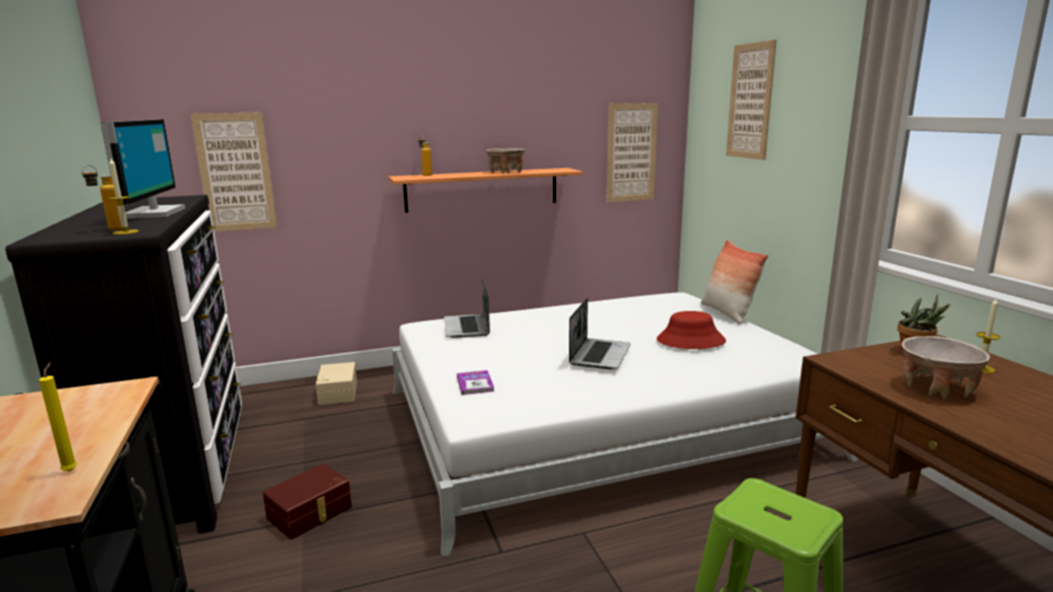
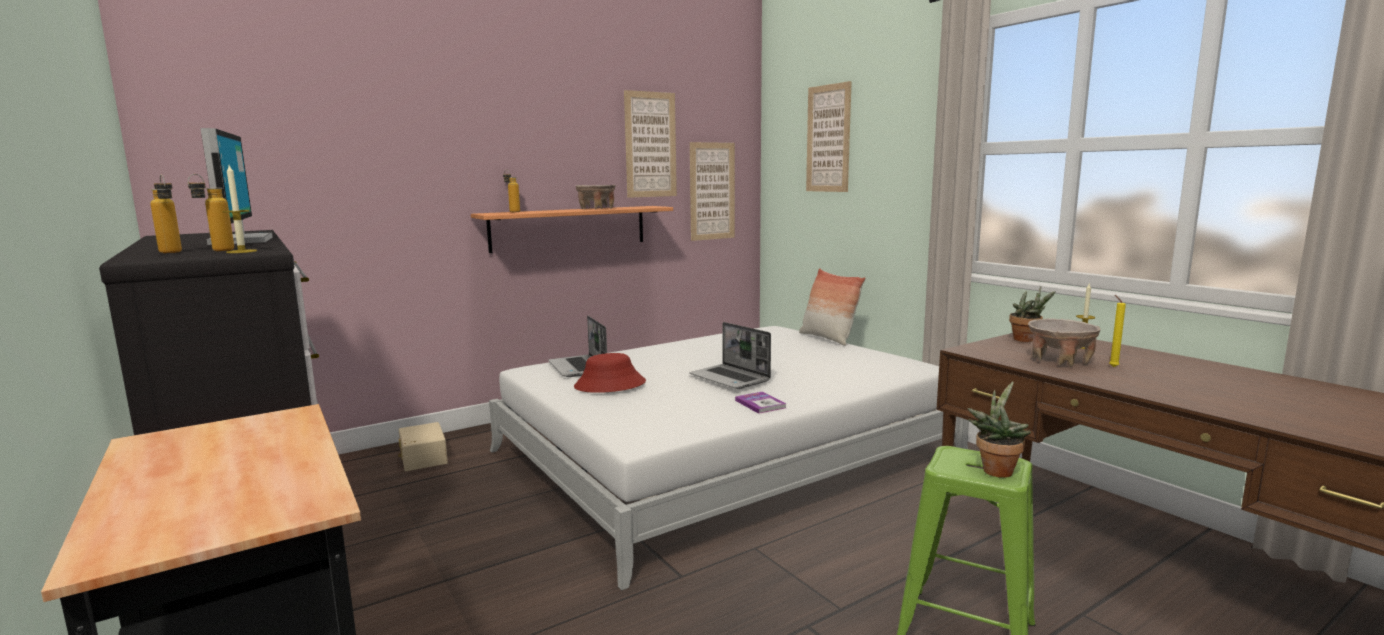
camera: 15 degrees left, 5 degrees down
yellow candle [39,362,77,471] -> yellow candle moved to [1109,295,1126,367]
picture [191,112,277,232] -> picture moved to [624,90,677,198]
brown storage box [263,464,352,540] -> none
book [457,370,495,395] -> book moved to [735,392,786,414]
laptop [569,298,631,369] -> laptop turned 135 degrees clockwise [690,322,771,389]
red hat [657,311,726,349] -> red hat moved to [574,353,646,393]
none -> bottle [150,174,182,253]
none -> potted plant [967,382,1031,478]

